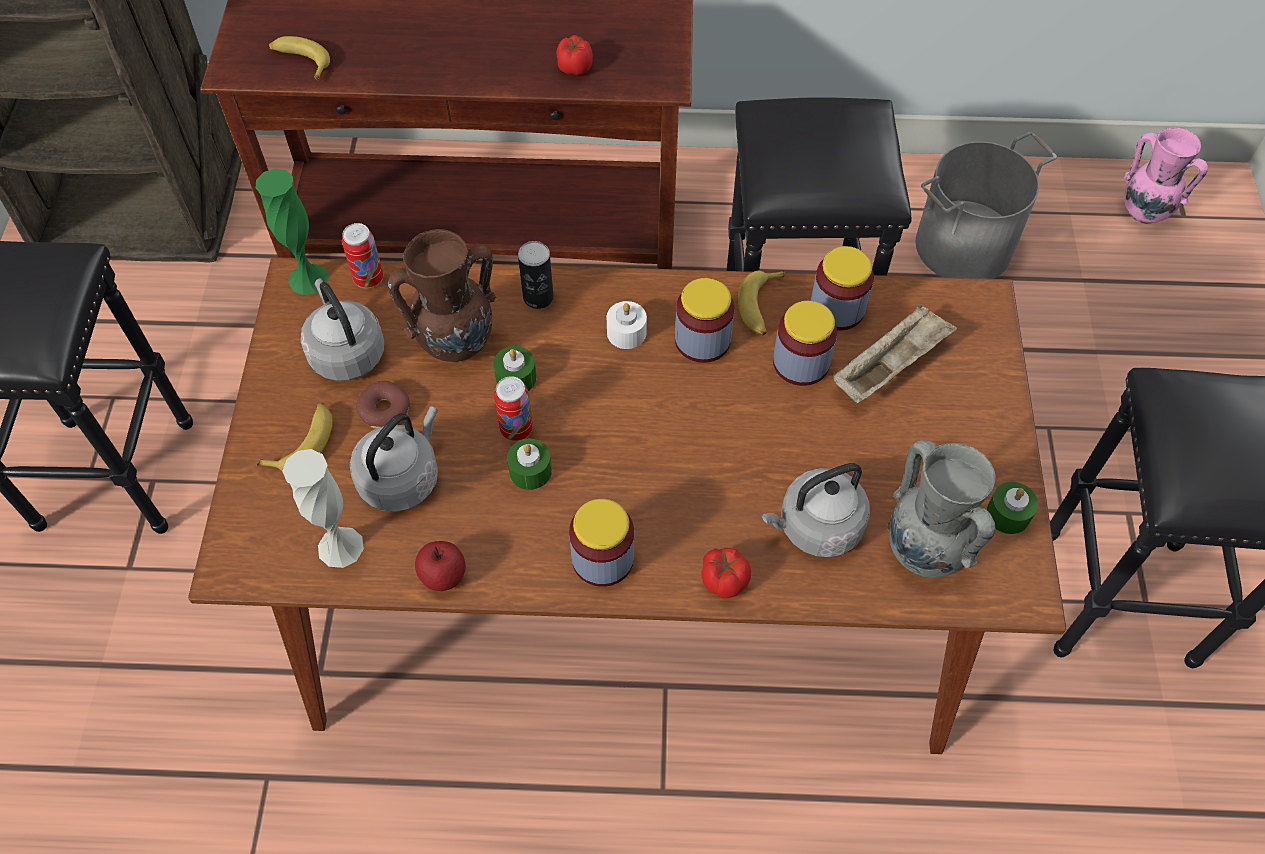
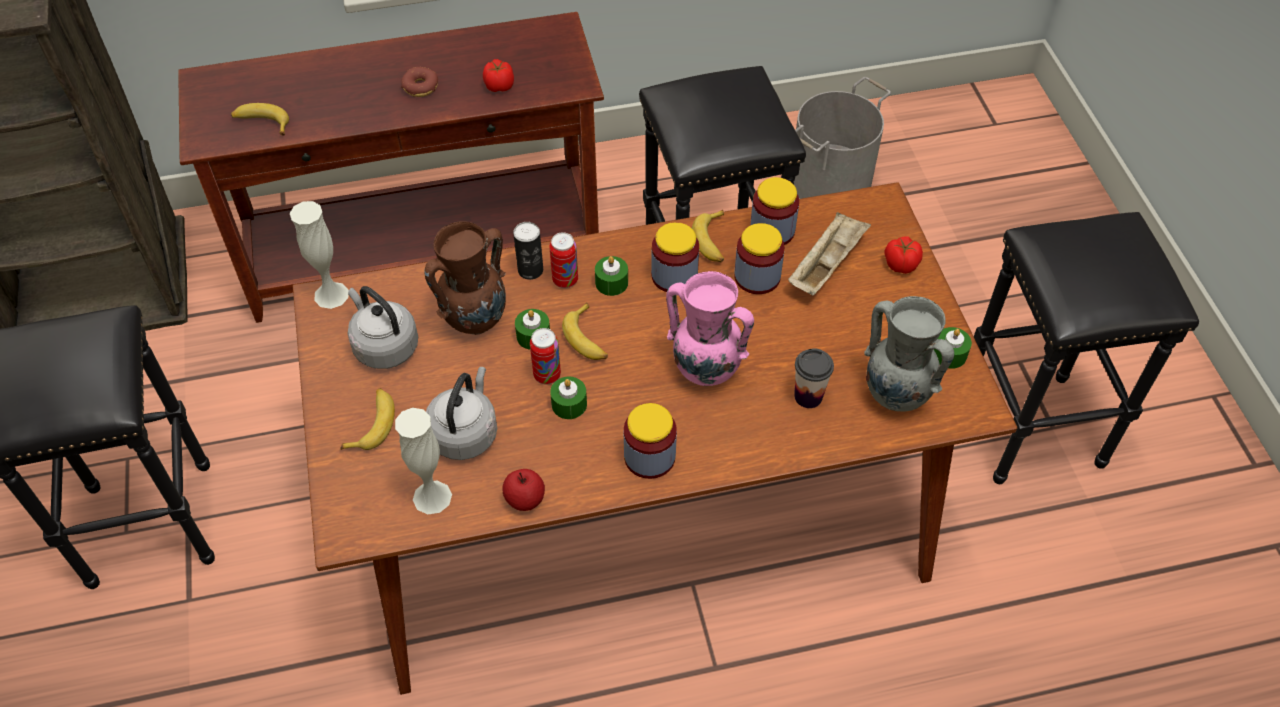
camera: 15 degrees left, 5 degrees down
green vase [255,168,329,295] -> white vase [290,201,349,309]
can [342,223,383,288] -> can moved to [549,232,578,288]
donut [356,381,410,429] -> donut moved to [401,67,438,97]
white candle [607,301,647,349] -> green candle [595,256,628,296]
tomato [701,548,751,598] -> tomato moved to [884,236,923,274]
grey kettle [762,463,870,557] -> cup [794,348,834,408]
pink vase [1124,128,1208,224] -> pink vase moved to [666,271,754,386]
none -> banana [562,302,608,360]

